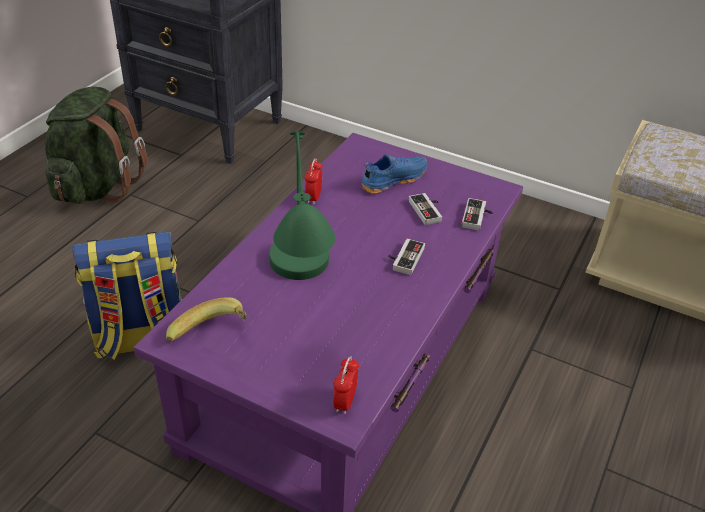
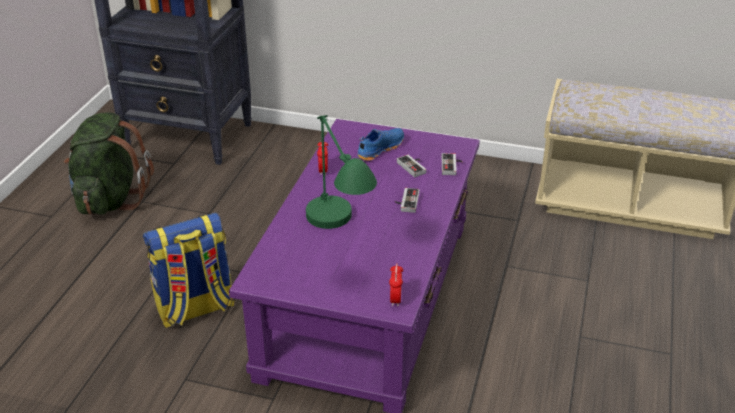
camera: 10 degrees left, 5 degrees down
banana [166,297,247,342] -> none

